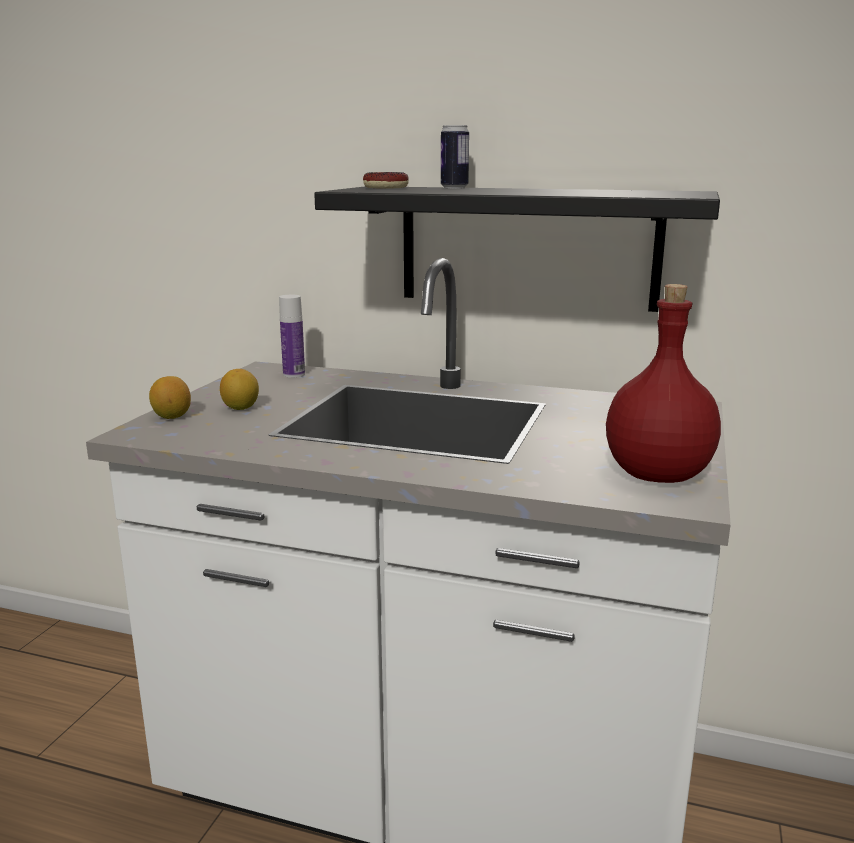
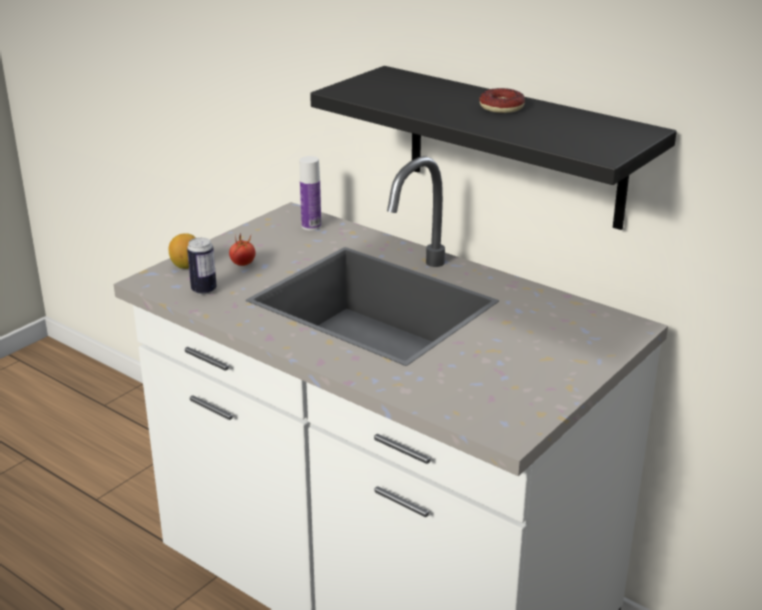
camera: 20 degrees right, 10 degrees up
lemon [220,369,259,410] -> tomato [229,233,255,266]
donut [363,172,409,189] -> donut moved to [479,88,525,113]
can [441,125,469,189] -> can moved to [187,237,217,295]
red bottle [606,284,721,483] -> none

